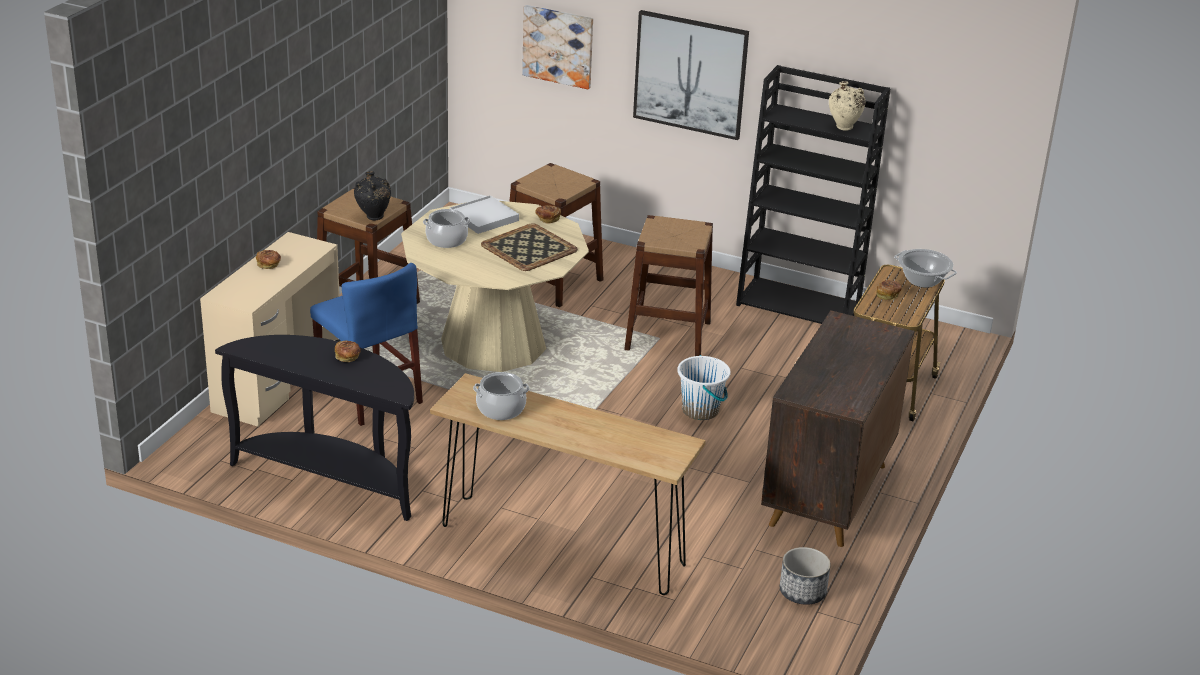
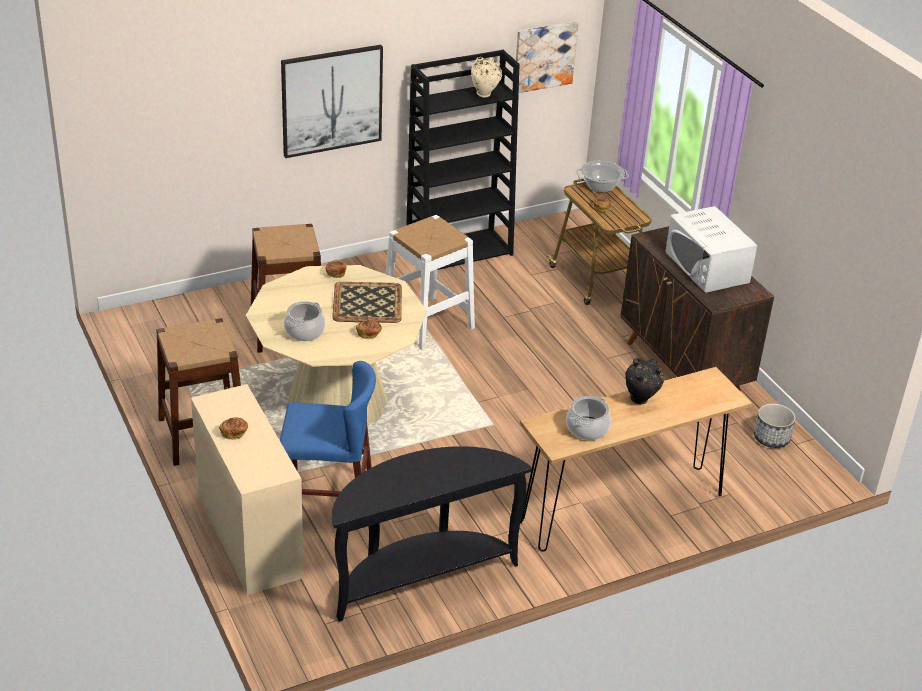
camera: 50 degrees left, 5 degrees up
bread [335,341,361,362] -> bread moved to [356,320,382,339]
black vase [354,171,391,220] -> black vase moved to [625,358,664,404]
white tray [450,195,519,234] -> none
picture [522,5,593,89] -> picture moved to [516,22,578,93]
brown stool [624,215,713,356] -> white stool [385,215,475,350]
white bucket [677,355,731,420] -> none
none -> white microwave [665,206,757,293]

